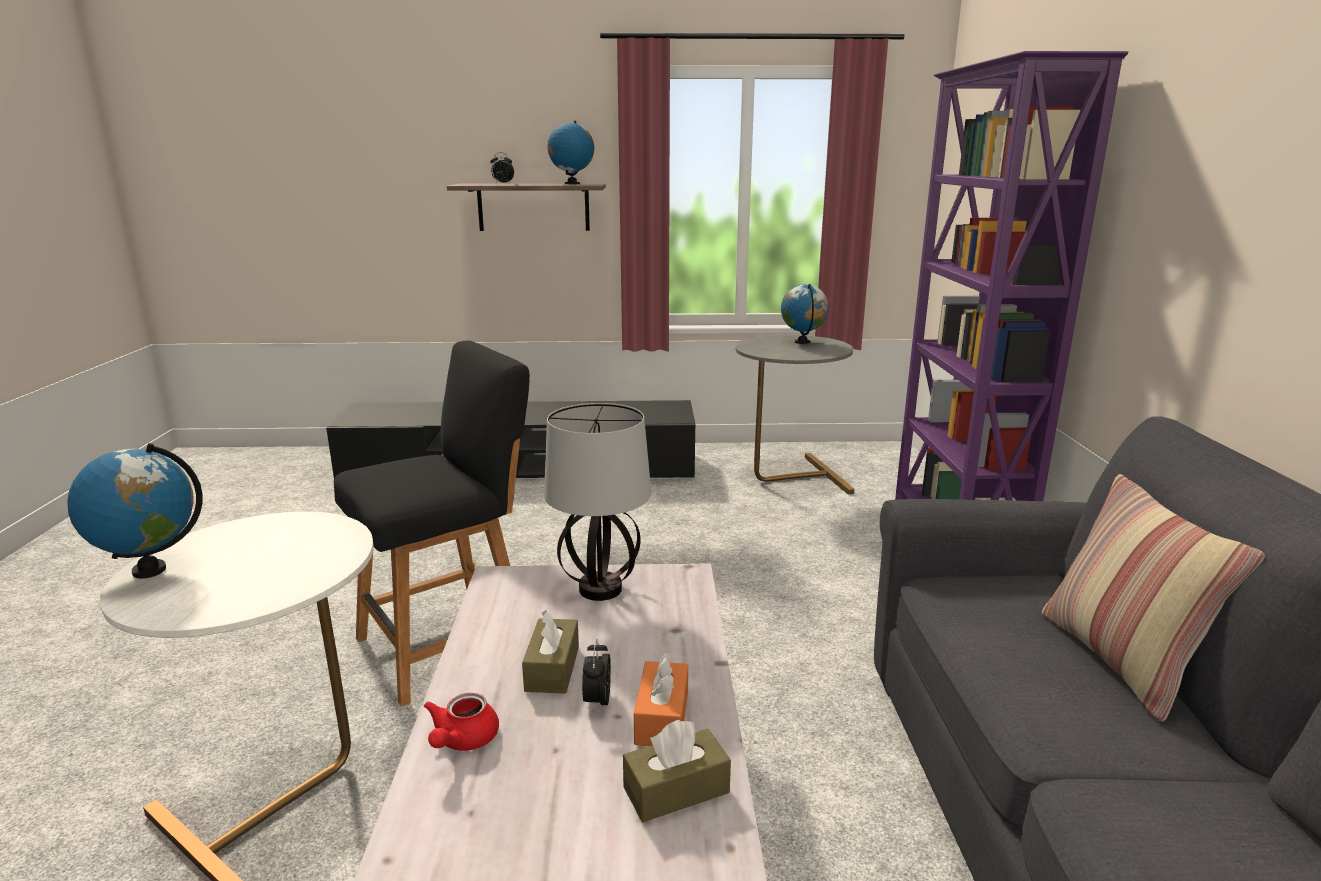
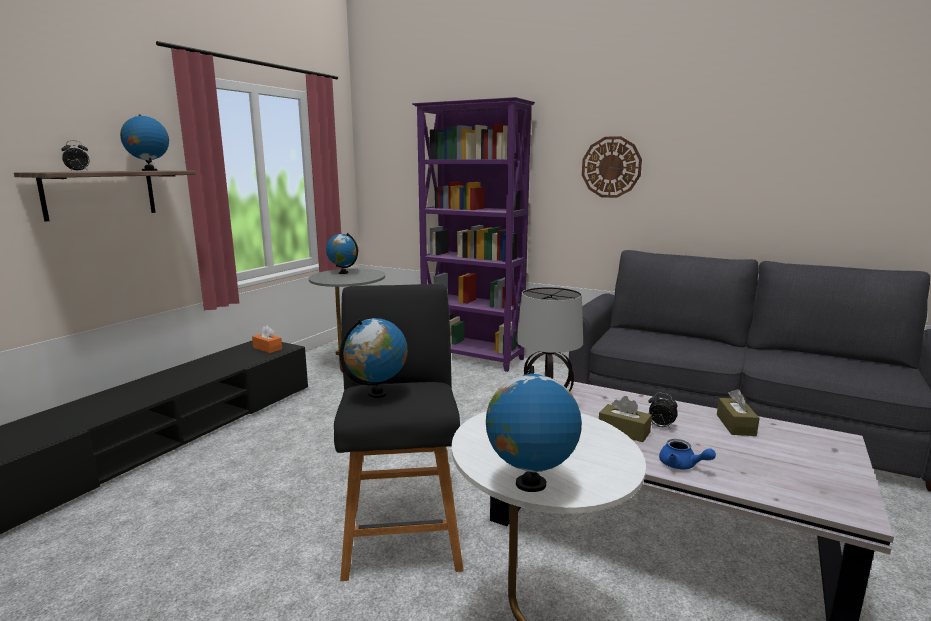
camera: 60 degrees left, 5 degrees down
red teapot [424,693,499,751] -> blue teapot [659,439,716,470]
orange tissue box [634,653,688,746] -> orange tissue box moved to [252,325,282,353]
pillow [1042,474,1265,722] -> none
none -> globe [340,318,407,398]
none -> wall clock [582,136,642,198]

